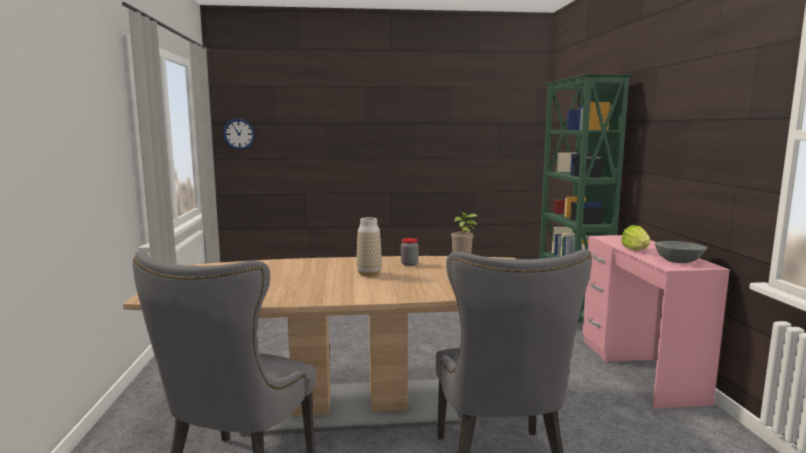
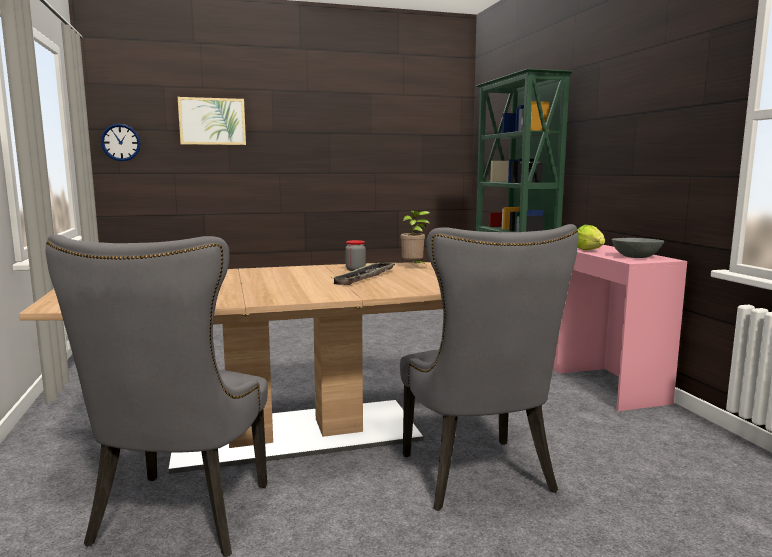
camera: 10 degrees left, 0 degrees up
vase [356,217,382,277] -> none
none -> picture [178,97,246,145]
none -> tray [331,262,395,285]

